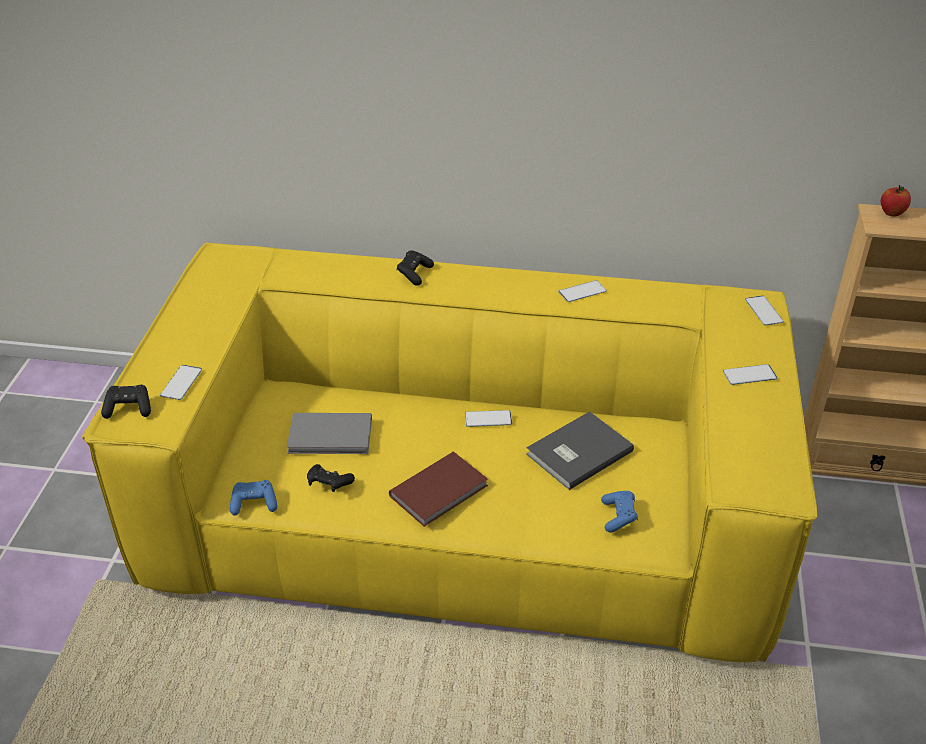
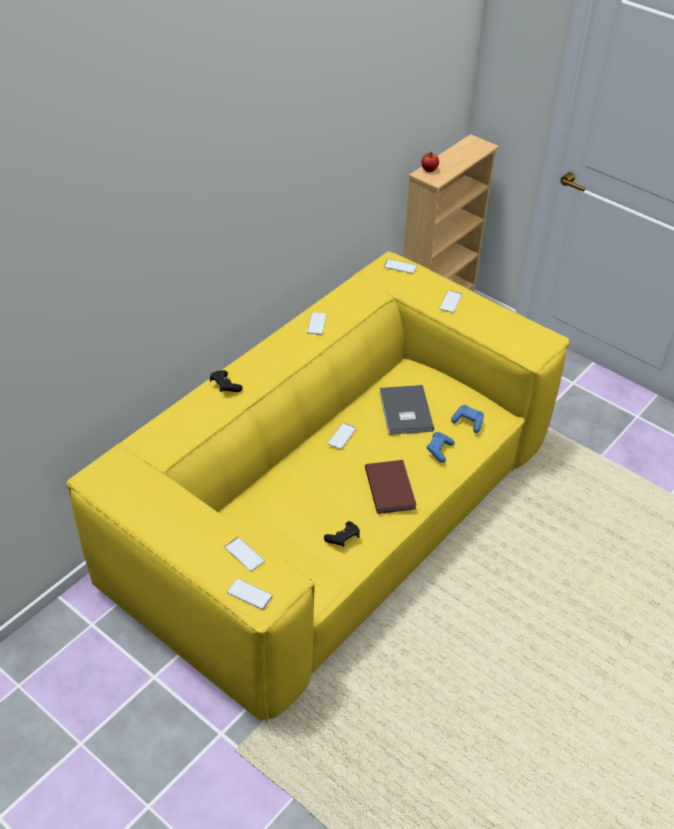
camera: 60 degrees left, 5 degrees up
black game controller [101,385,151,419] -> phone [227,579,273,610]
blue game controller [230,480,277,516] -> blue game controller moved to [426,432,454,463]
grey book [287,413,372,454] -> none

